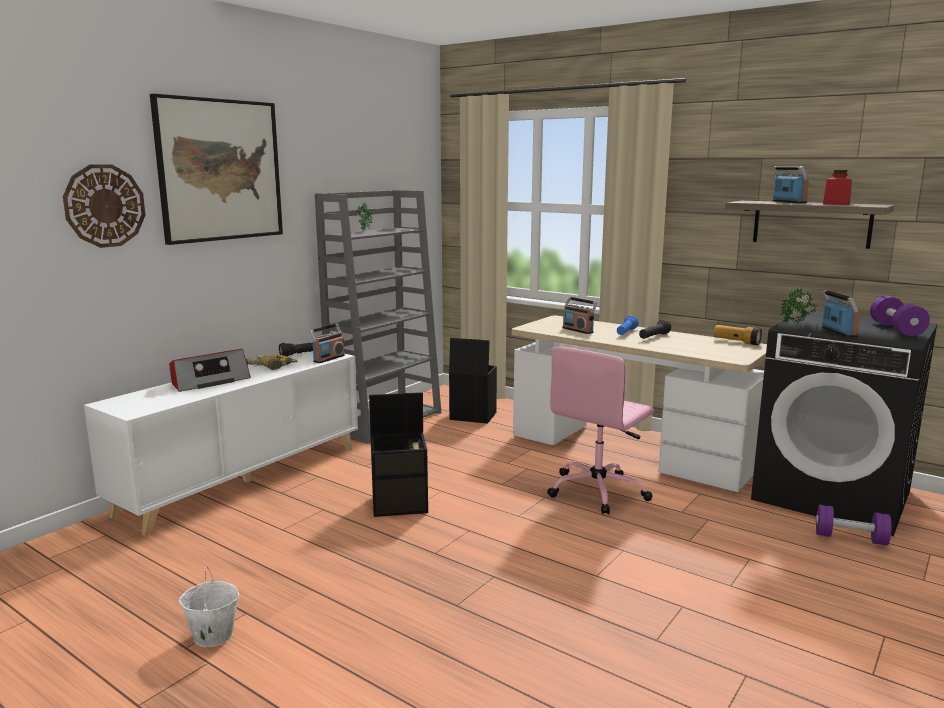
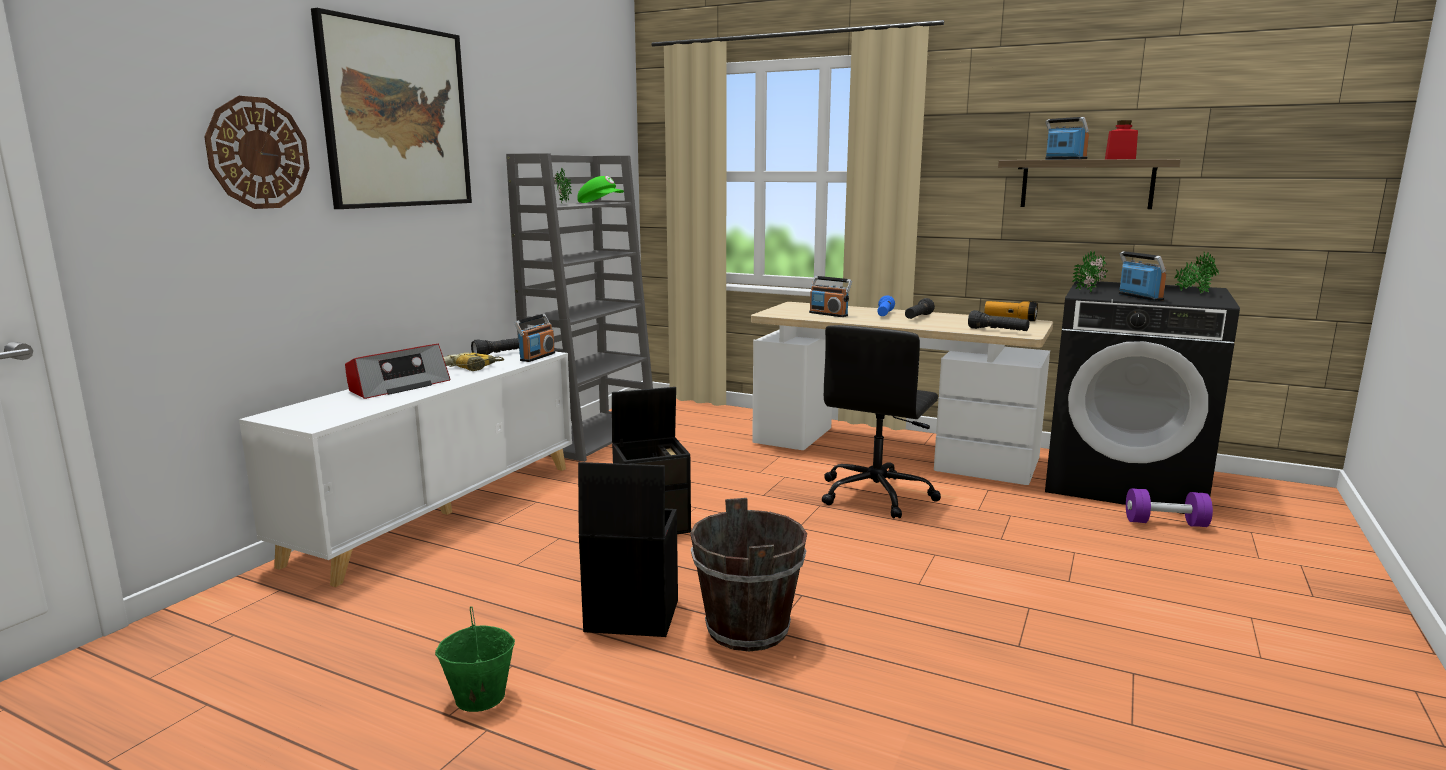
camera: 10 degrees left, 0 degrees up
white bucket [179,567,239,647] -> green bucket [435,606,515,712]
black storage box [449,338,497,424] -> black storage box moved to [578,462,678,637]
pink office chair [547,347,654,514] -> black office chair [822,325,941,519]
purple dumbbell [870,296,930,336] -> potted plant [1174,251,1219,294]
none -> green cap [577,176,624,203]
none -> brown bucket [690,498,807,651]
none -> black flashlight [968,310,1029,331]

